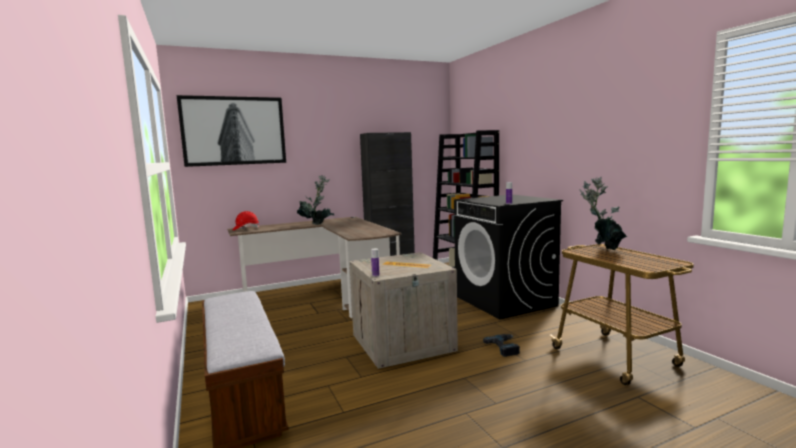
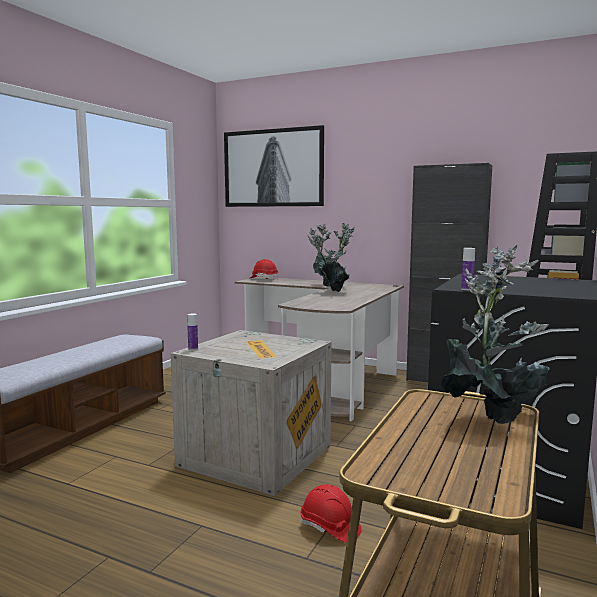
camera: 50 degrees right, 0 degrees up
power drill [483,334,520,357] -> red hard hat [300,484,362,543]
none -> potted plant [307,223,350,292]

